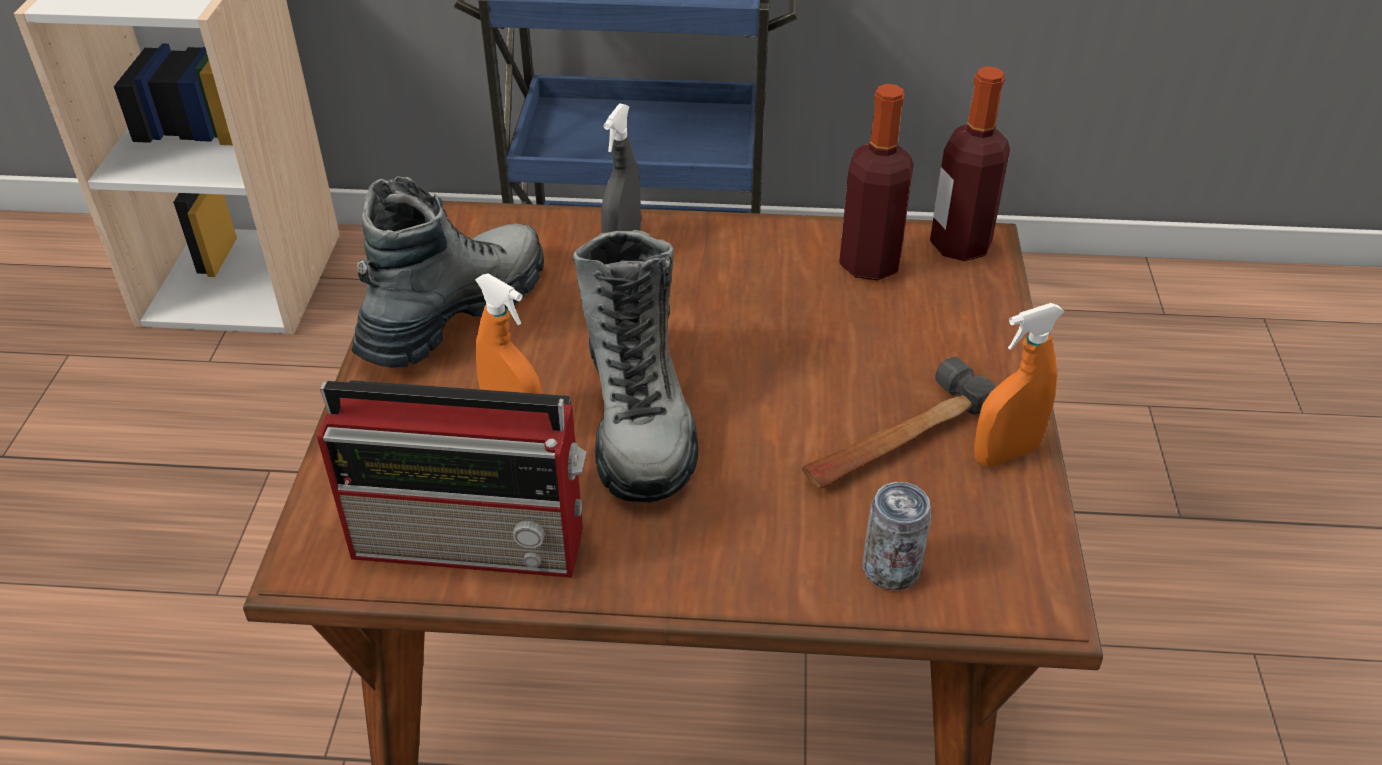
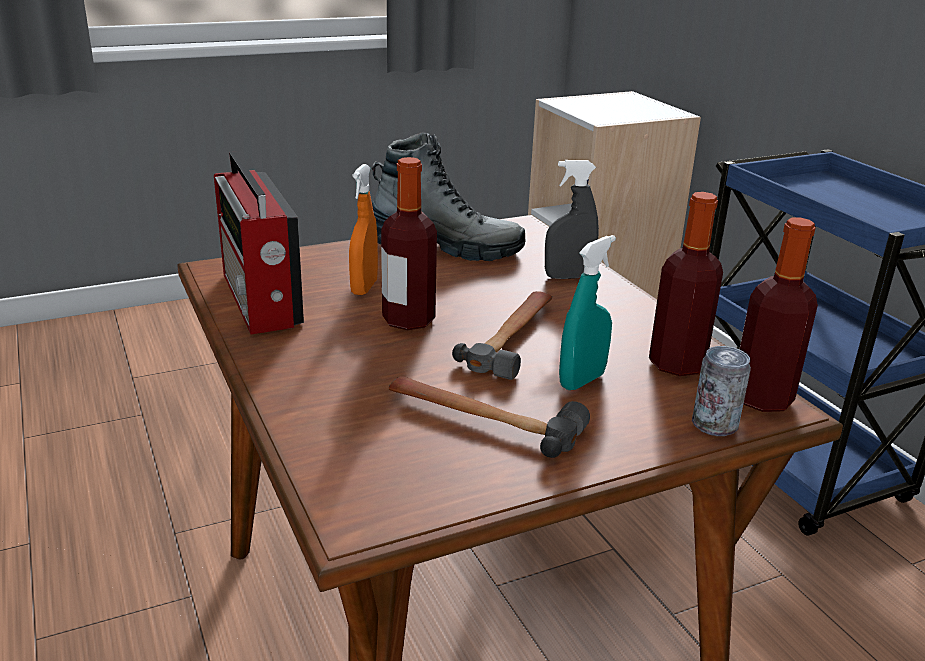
camera: 60 degrees right, 15 degrees down
boot [572,230,698,503] -> bottle [381,157,437,330]
can [862,482,932,590] -> can moved to [692,346,751,436]
orange spray bottle [974,303,1065,467] -> none
none -> hammer [452,291,552,380]
none -> turquoise spray bottle [559,235,616,390]

